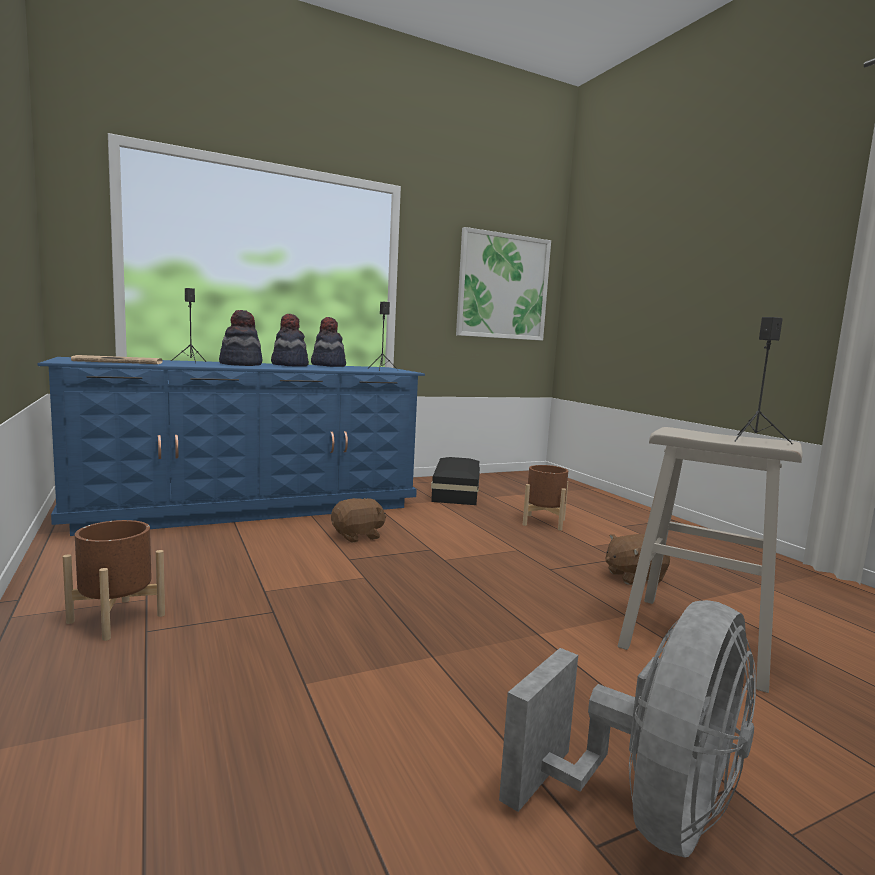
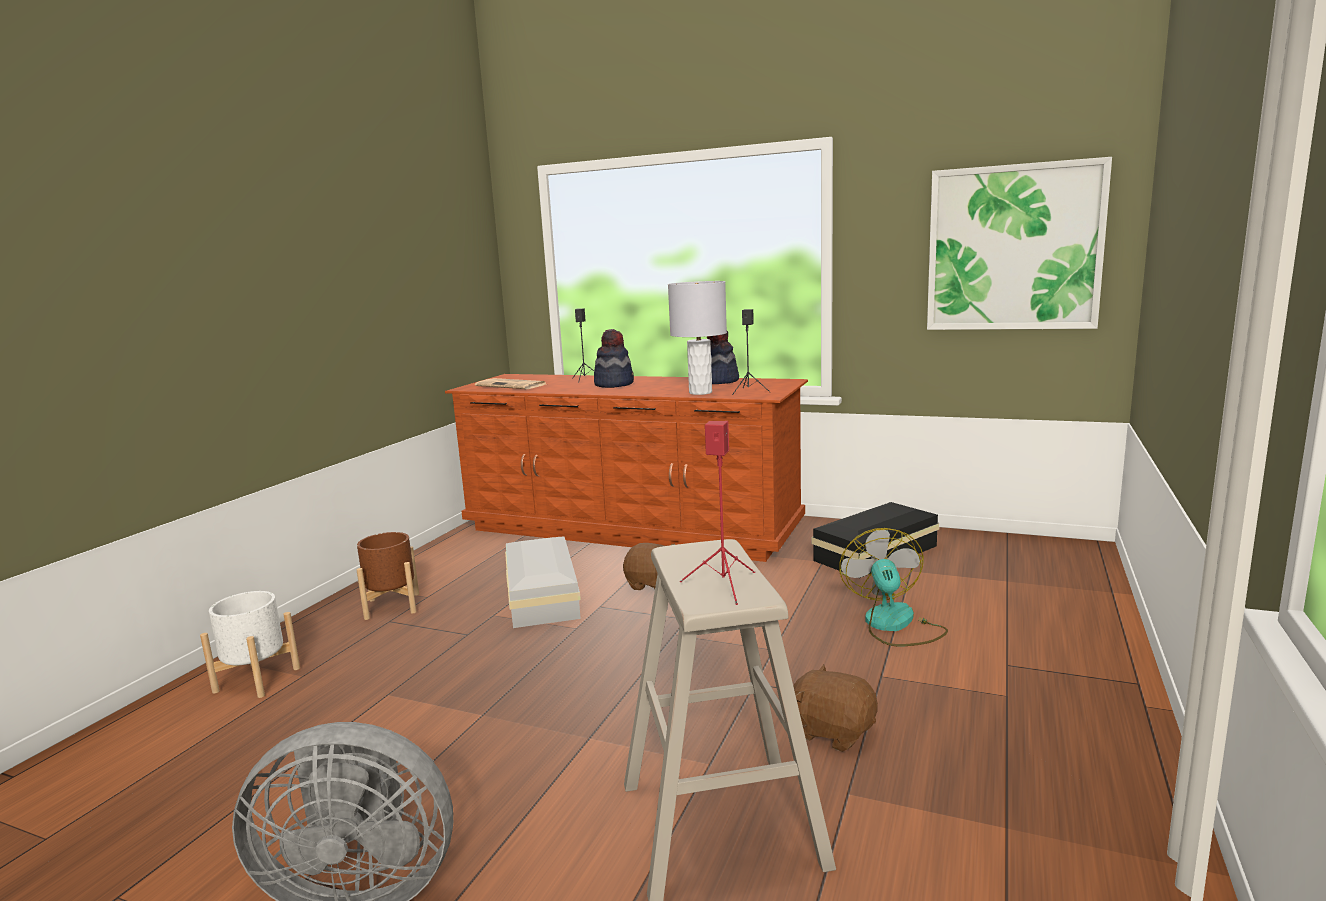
camera: 50 degrees right, 5 degrees up
blue dresser [37,357,425,536] -> brown dresser [445,374,808,562]
hat [271,314,309,367] -> none
brown planter [523,465,568,531] -> fan [839,528,948,646]
black speaker [734,317,793,444] -> red speaker [680,421,755,605]
none -> white planter [200,591,300,698]
none -> white storage box [505,536,581,628]
none -> grey table lamp [668,281,727,395]

